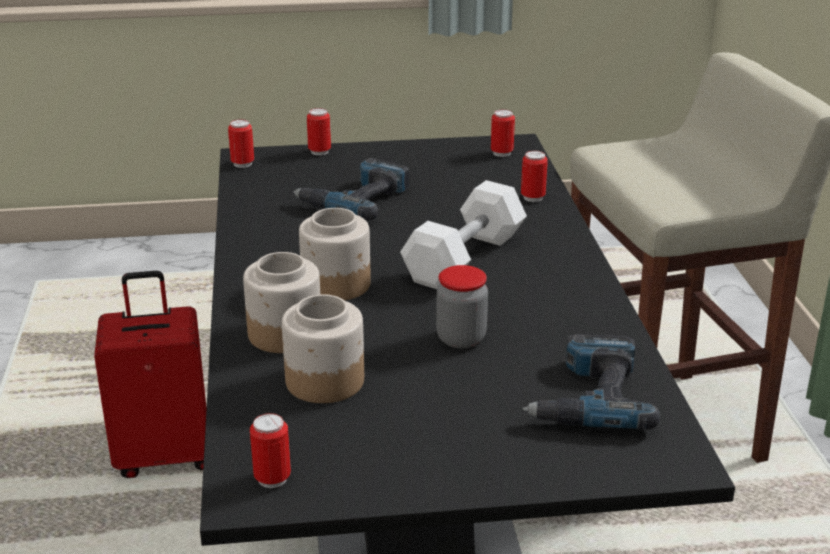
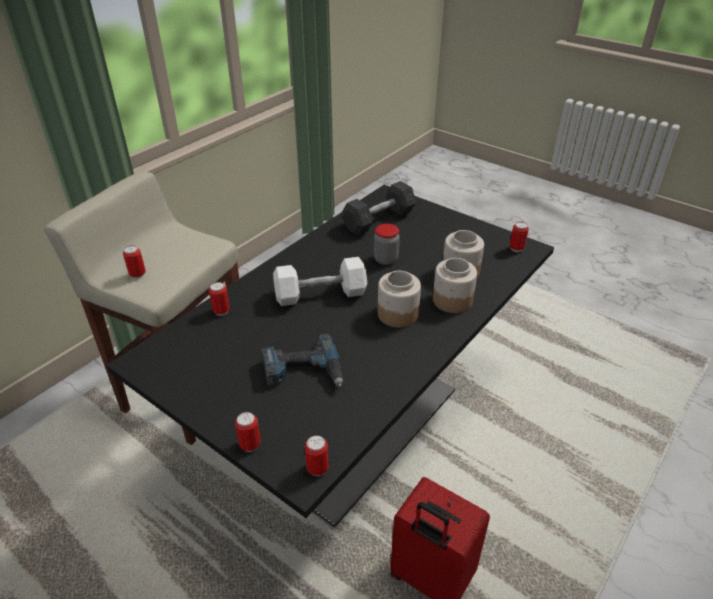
camera: 135 degrees left, 10 degrees up
can [491,109,515,157] -> can moved to [123,245,146,279]
power drill [523,334,660,430] -> grey dumbbell [342,181,416,235]

